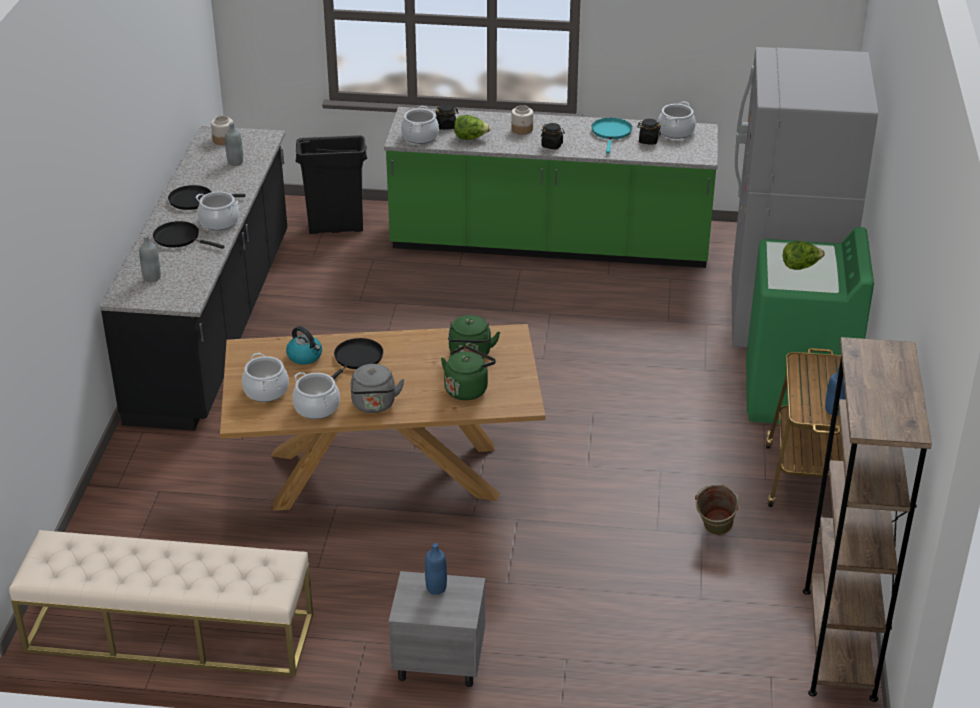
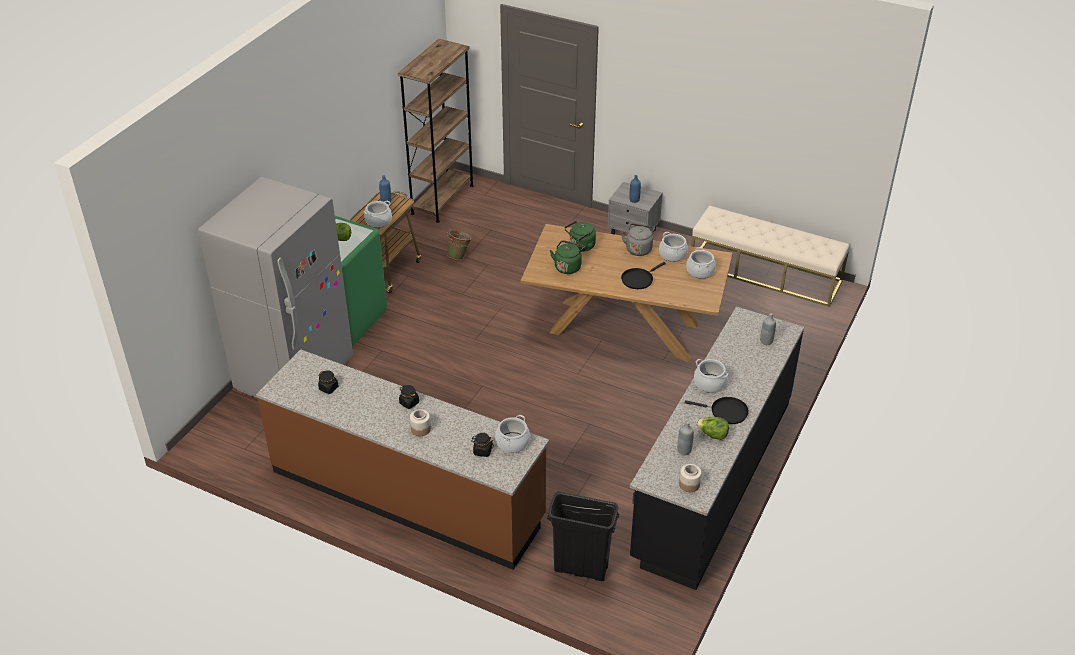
camera: 160 degrees left, 5 degrees up
black frying pan [153,221,225,249] -> none
kettle [286,326,322,365] -> none
green counter [384,107,718,268] -> brown counter [256,349,549,570]
lettuce [454,115,491,140] -> lettuce moved to [696,417,729,440]
turquoise frying pan [591,118,632,153] -> none
cooking pot [658,102,696,139] -> cooking pot moved to [364,201,392,228]

